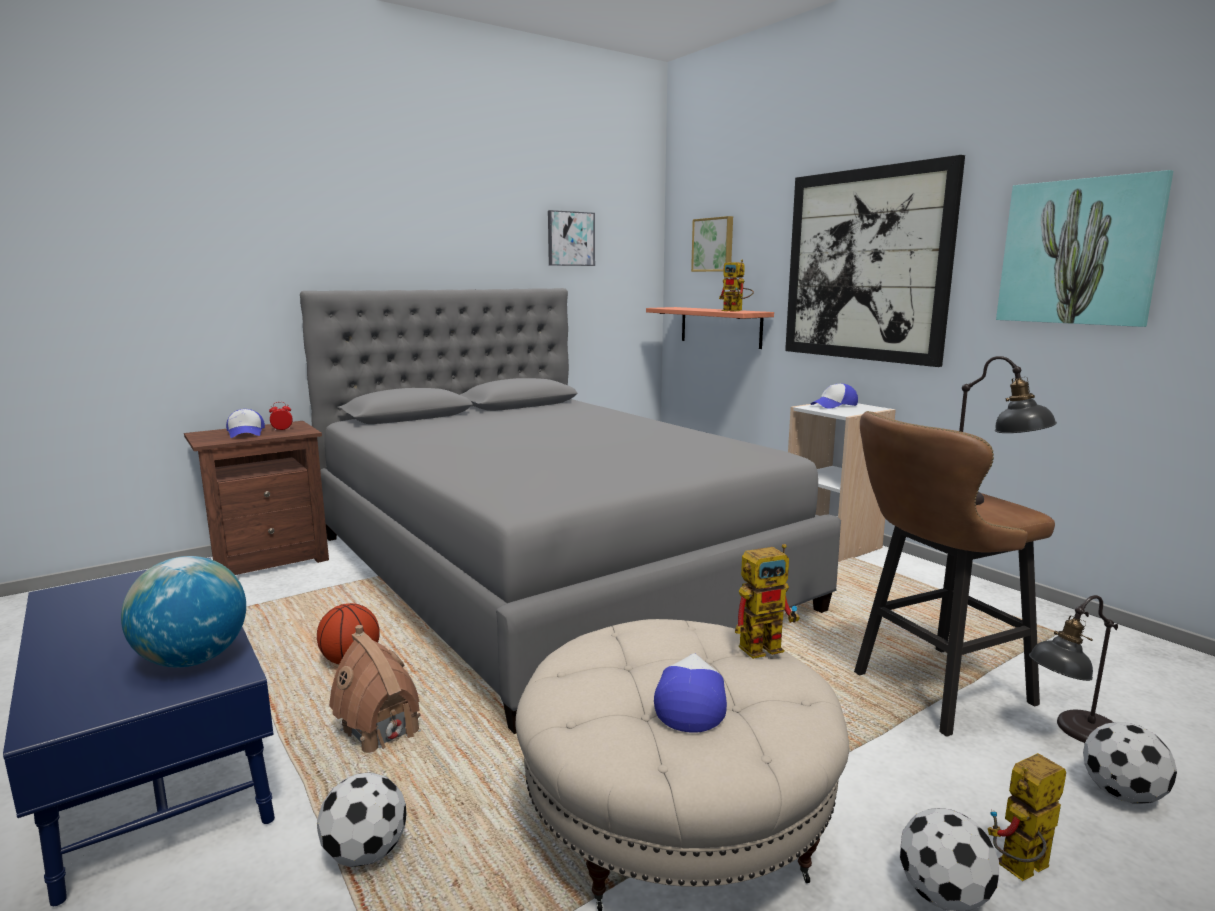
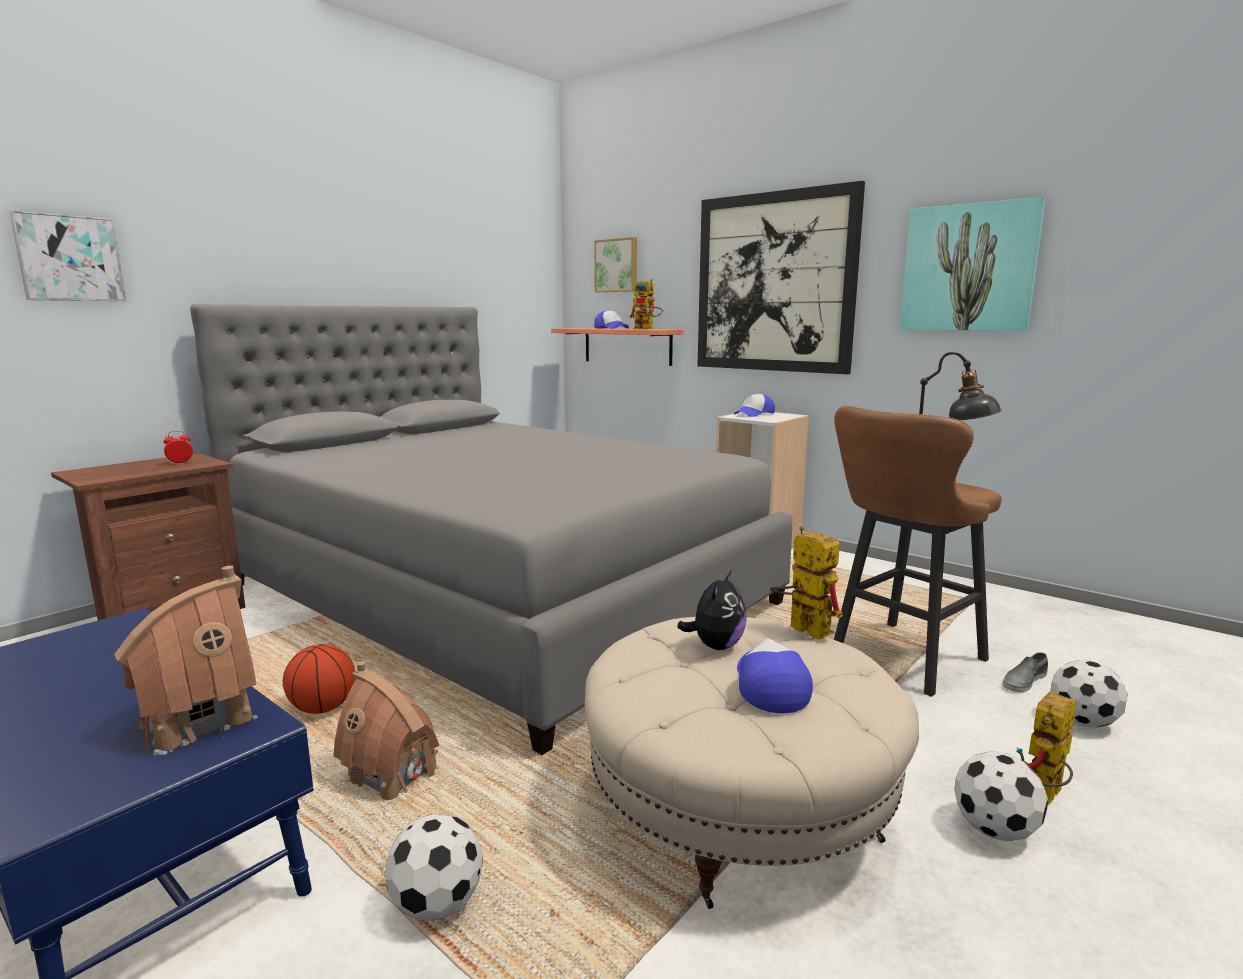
camera: 15 degrees left, 0 degrees up
globe [121,556,246,668] -> toy house [114,565,258,755]
cap [226,409,265,438] -> cap moved to [594,311,629,329]
picture [548,210,595,266] -> picture moved to [9,210,126,301]
toy robot [735,544,800,659] -> toy robot turned 90 degrees counterclockwise [770,526,843,640]
grey table lamp [1029,595,1118,743] -> grey shoe [1003,652,1048,692]
none -> plush toy [677,570,746,650]

